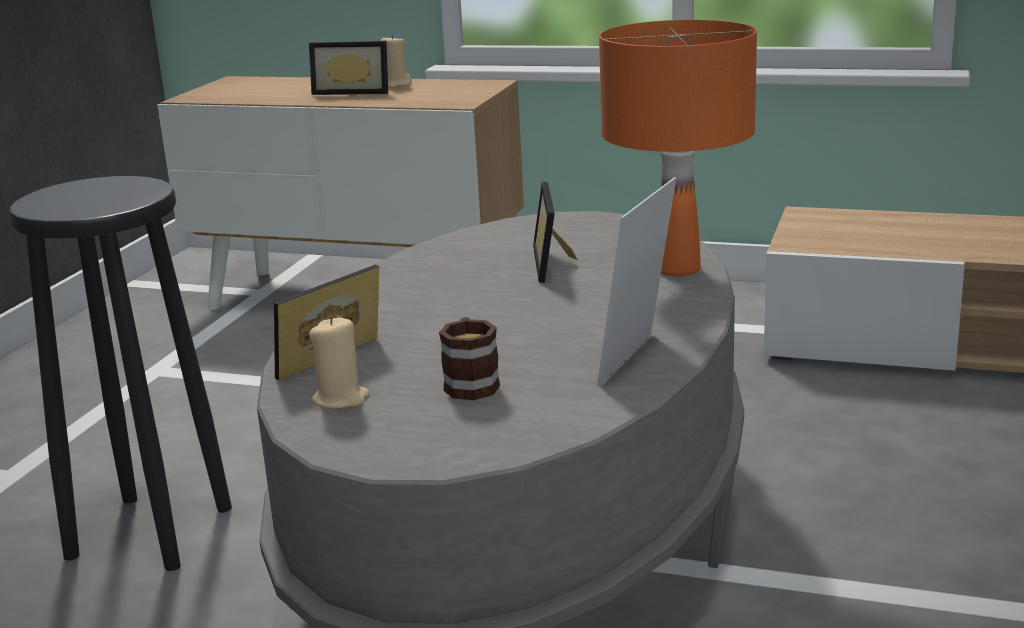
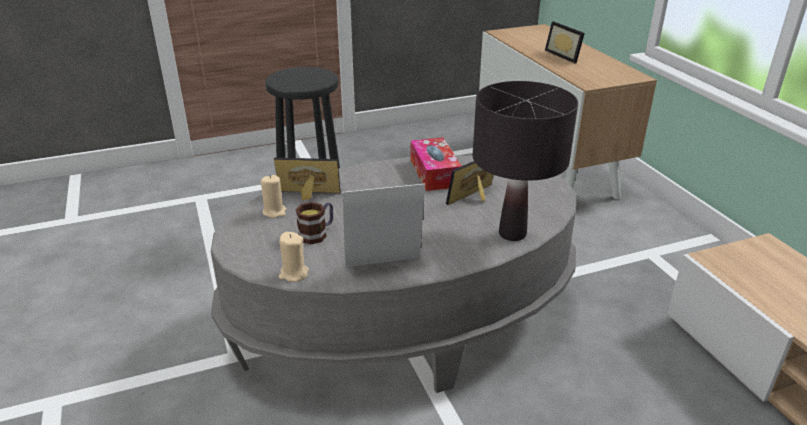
camera: 50 degrees right, 10 degrees up
beige candle [381,35,412,88] -> beige candle moved to [279,232,309,282]
orange table lamp [599,20,757,276] -> black table lamp [473,81,578,241]
none -> tissue box [411,137,462,191]

